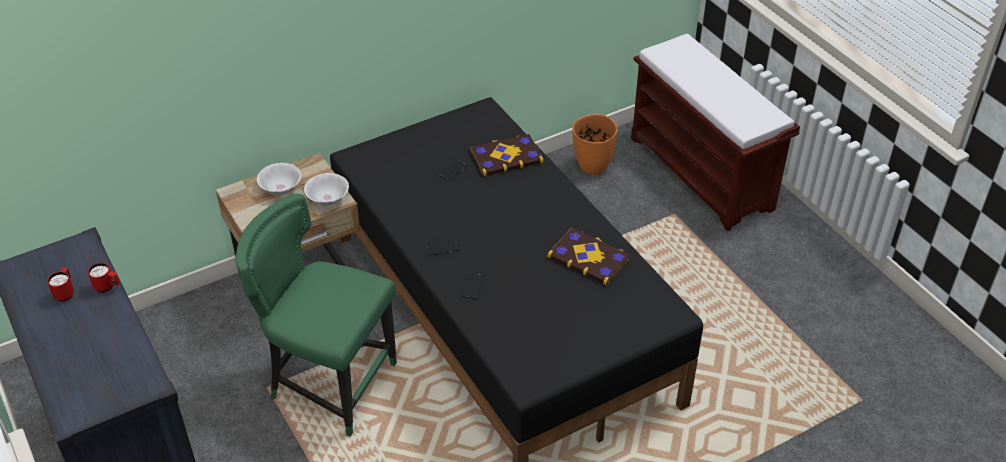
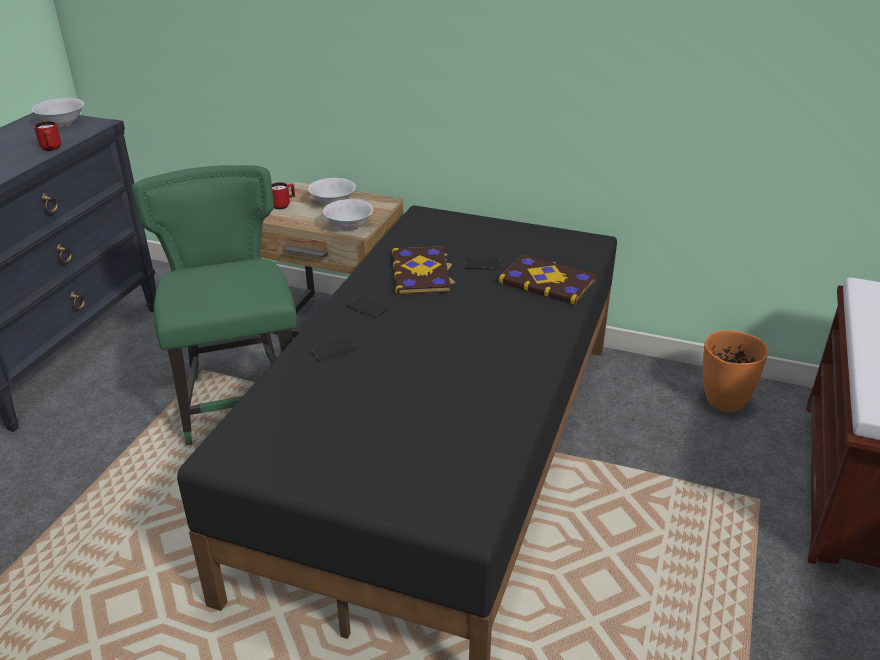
camera: 50 degrees right, 10 degrees down
red mug [47,267,74,302] -> red mug moved to [272,182,295,209]
book [547,228,630,286] -> book moved to [392,246,455,295]
none -> white bowl [32,98,84,127]

